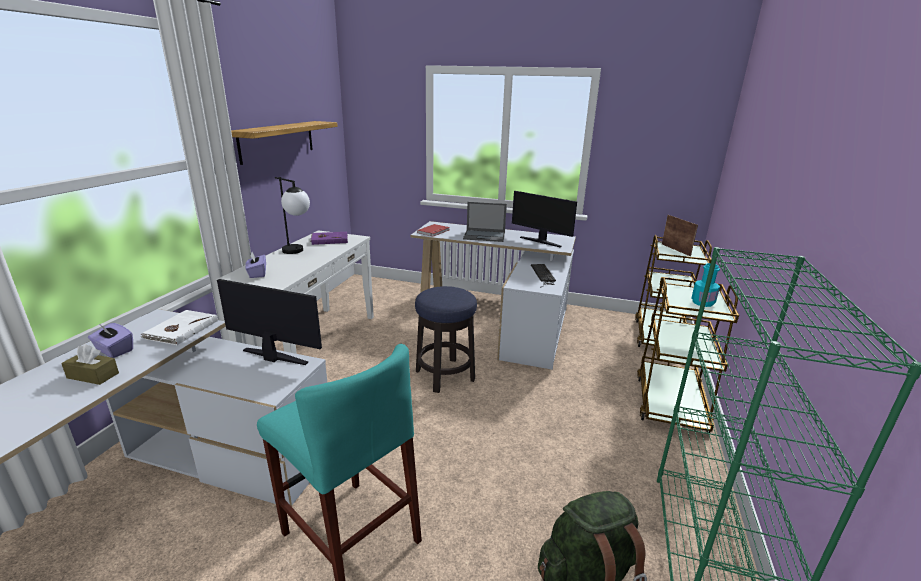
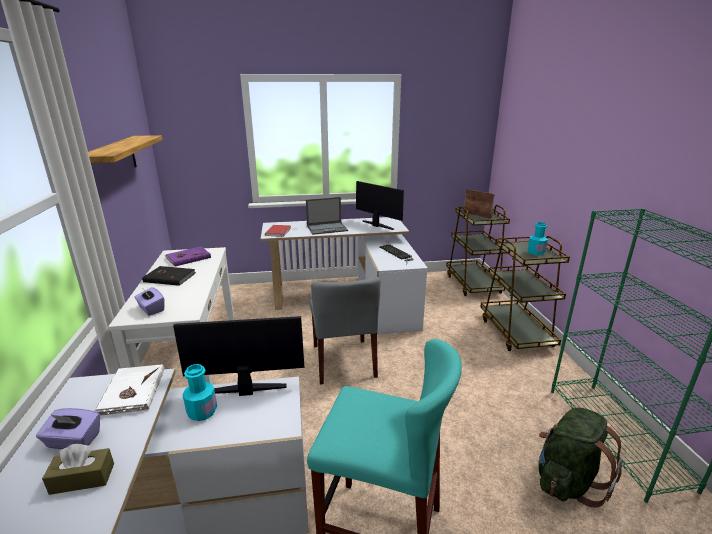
camera: 25 degrees left, 0 degrees up
table lamp [275,177,310,254] -> black book [142,266,196,286]
stool [415,286,477,393] -> grey chair [310,277,380,385]
monitor [512,191,577,247] -> monitor turned 150 degrees counterclockwise [356,181,404,230]
none -> turquoise bottle [182,364,217,421]

